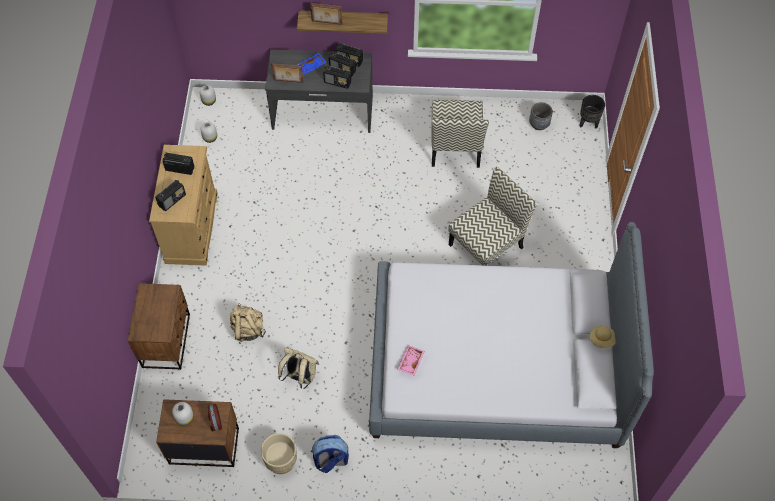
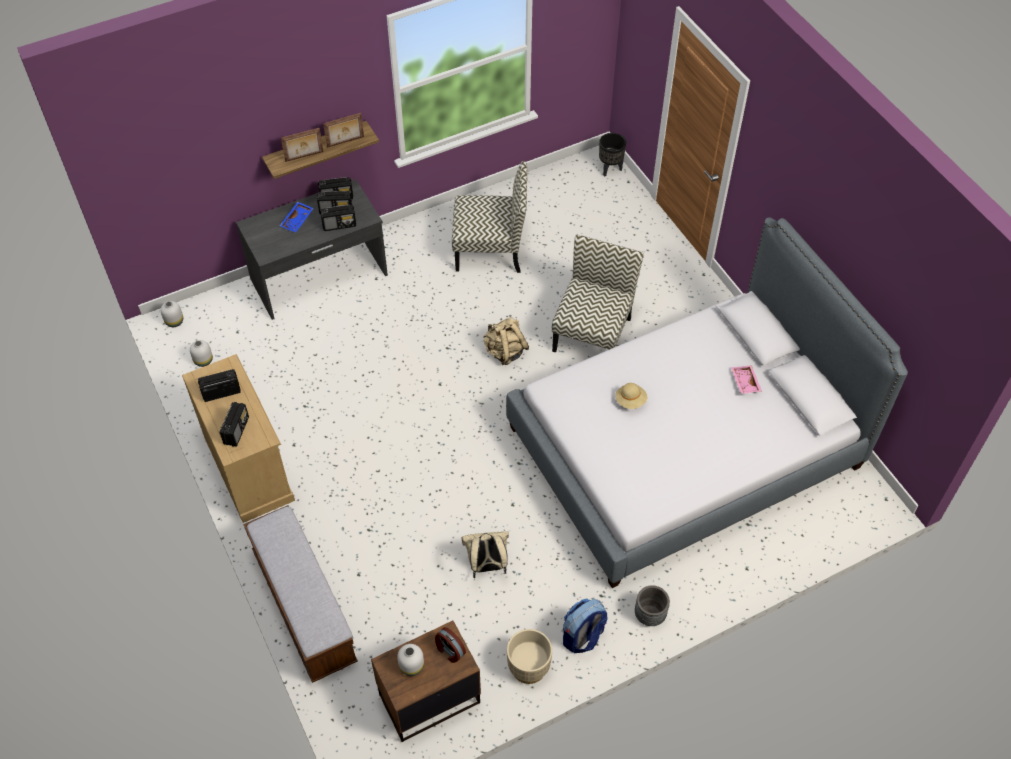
camera: 30 degrees left, 5 degrees down
brown nightstand [128,283,190,370] -> bench [243,505,358,683]
beige backpack [230,305,266,342] -> beige backpack moved to [483,317,529,365]
picture frame [271,63,304,83] -> picture frame moved to [323,113,364,148]
pink tray [397,345,425,376] -> pink tray moved to [731,365,762,394]
chair [431,100,489,168] -> chair turned 60 degrees counterclockwise [452,161,527,273]
grey planter [529,102,553,130] -> grey planter moved to [635,585,670,626]
beige hat [590,326,616,348] -> beige hat moved to [615,383,647,409]

